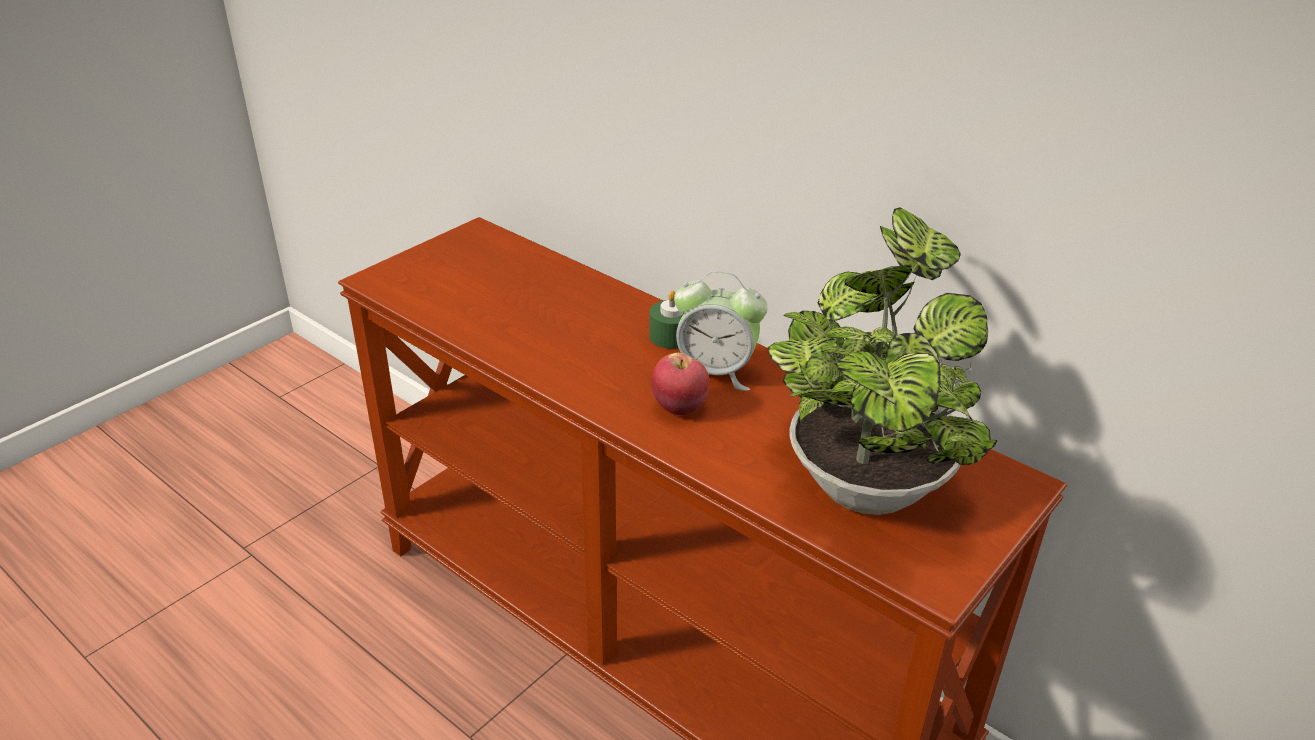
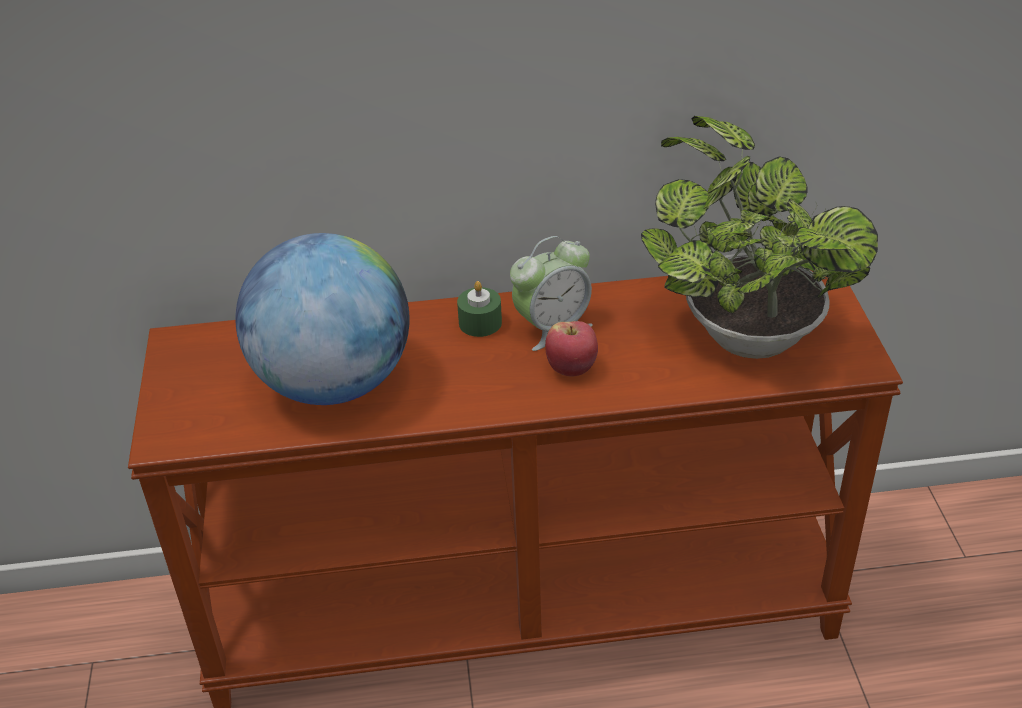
camera: 45 degrees left, 5 degrees up
none -> globe [235,233,409,405]

